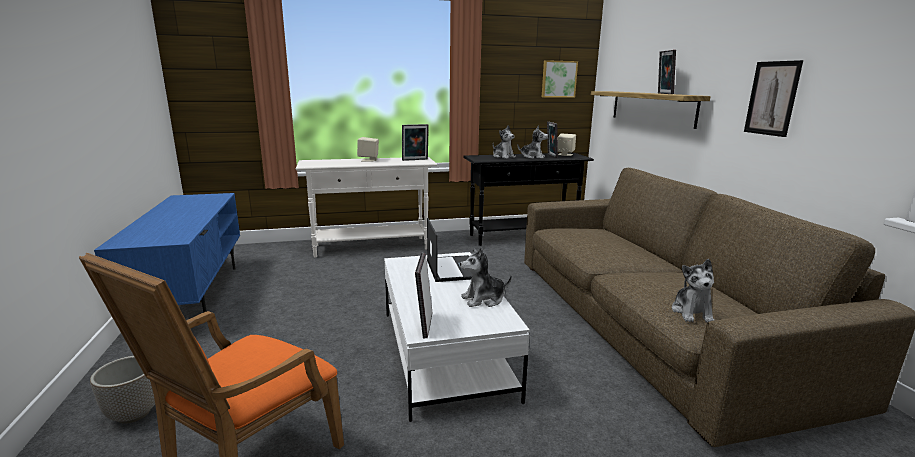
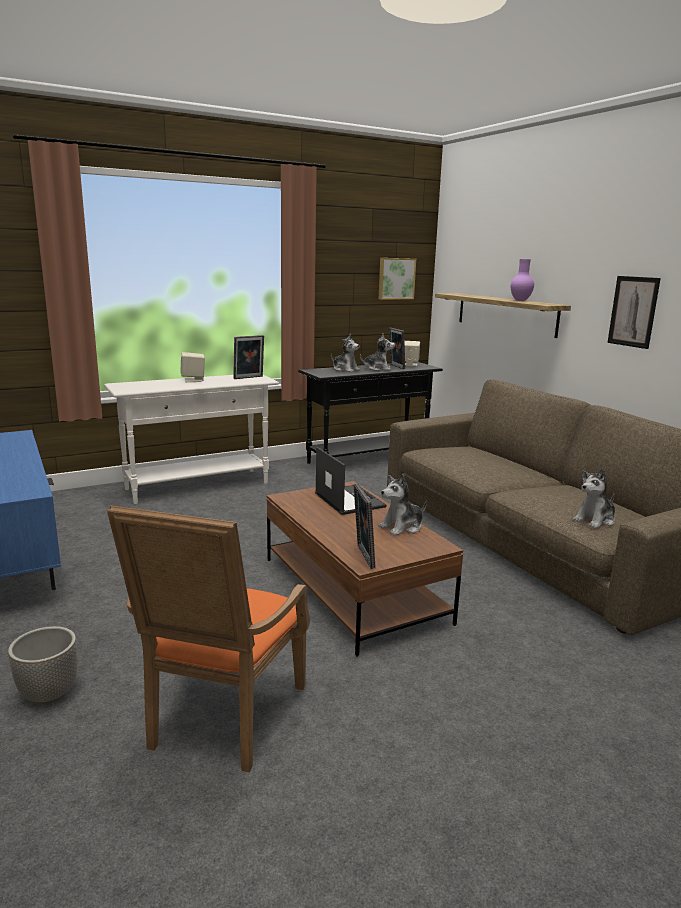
camera: 15 degrees left, 0 degrees up
white coffee table [384,252,530,422] -> brown coffee table [267,481,463,657]
picture frame [658,50,676,94] -> purple vase [511,259,534,301]
plush toy [672,259,714,323] -> plush toy turned 60 degrees clockwise [573,469,615,528]

